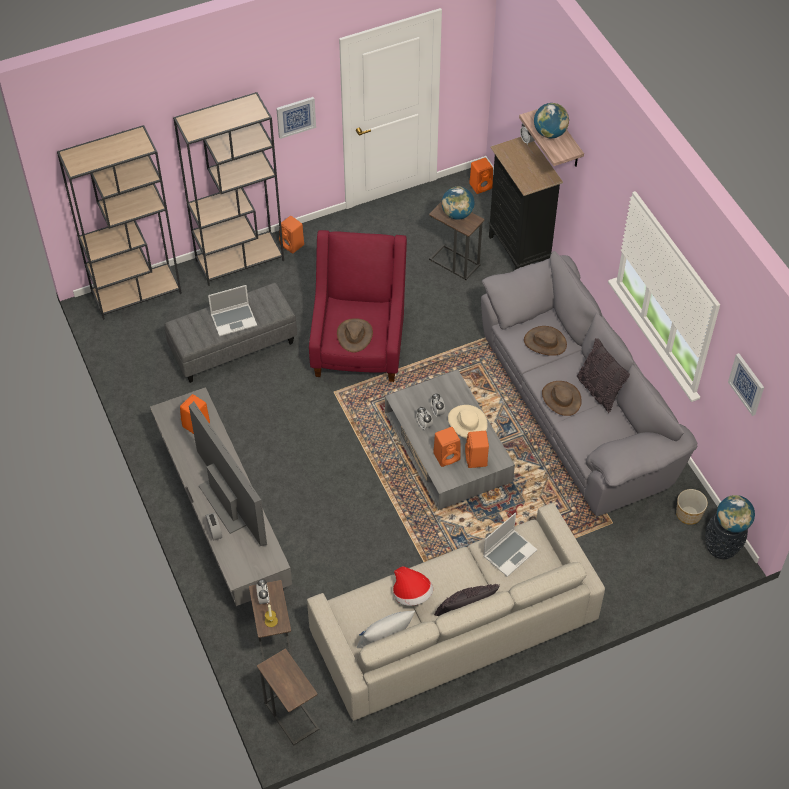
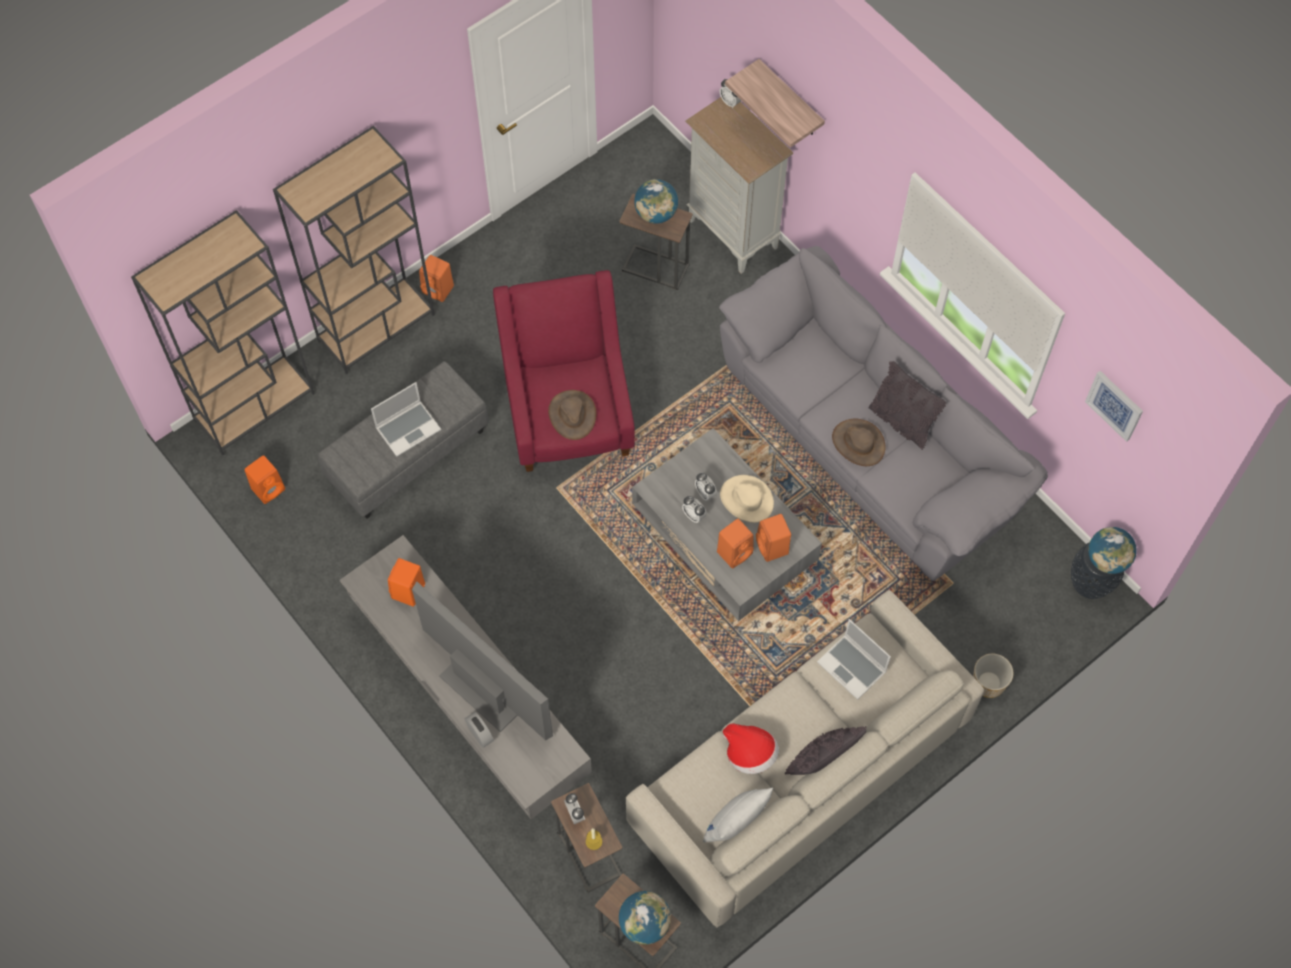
camera: 15 degrees left, 10 degrees up
picture [276,97,316,139] -> none
orange speaker [469,158,493,194] -> orange speaker moved to [244,455,285,504]
laptop [484,513,537,577] -> laptop turned 105 degrees clockwise [817,619,891,700]
black dresser [488,137,563,270] -> white dresser [685,97,793,274]
brown hat [524,326,567,356] -> none
globe [534,103,569,138] -> globe moved to [619,891,671,945]
planter [676,489,708,525] -> planter moved to [973,654,1013,698]

